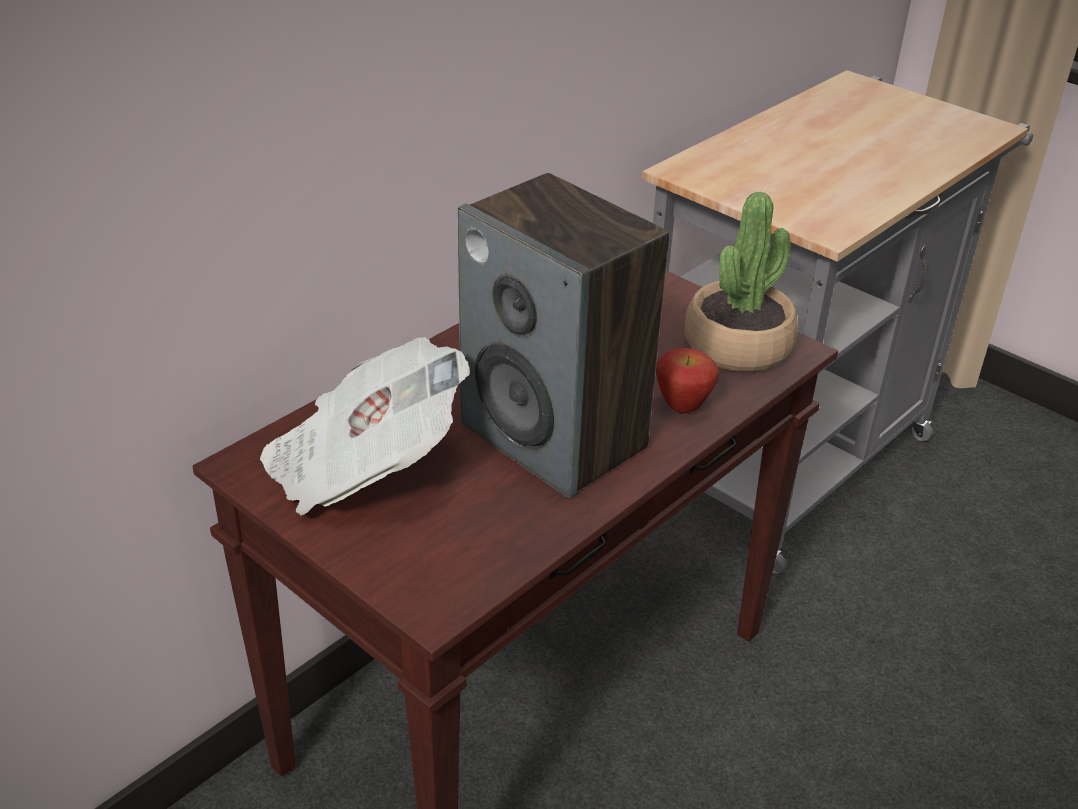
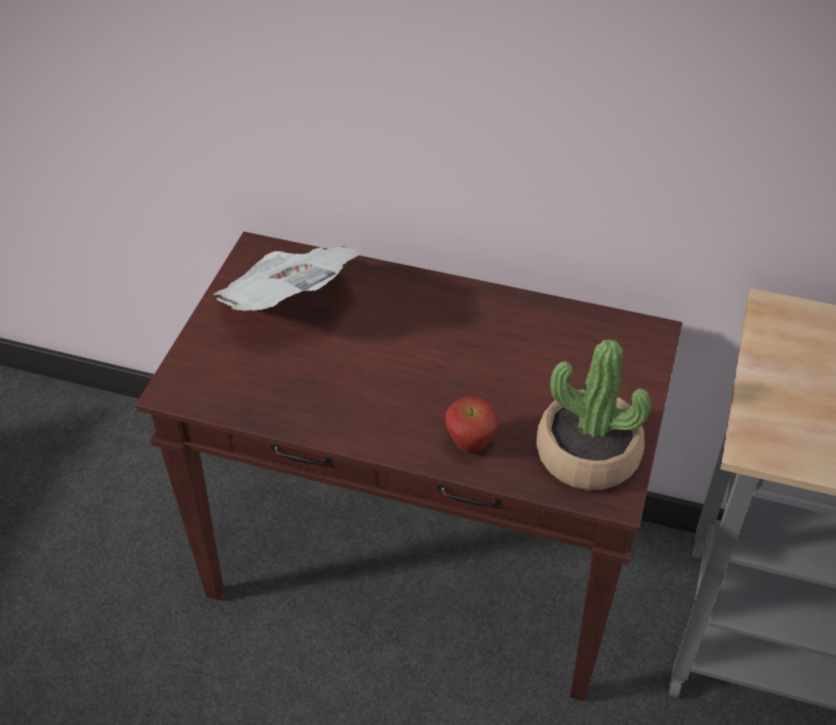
camera: 65 degrees right, 10 degrees up
speaker [457,173,669,498] -> none

